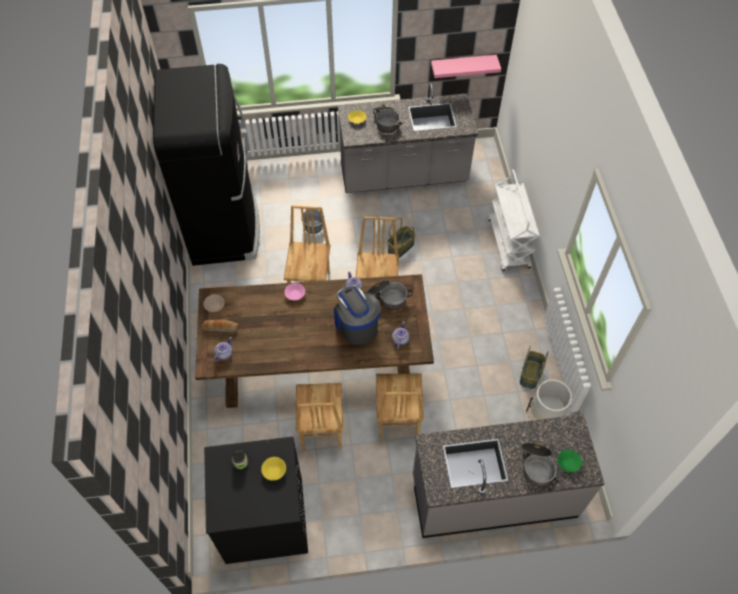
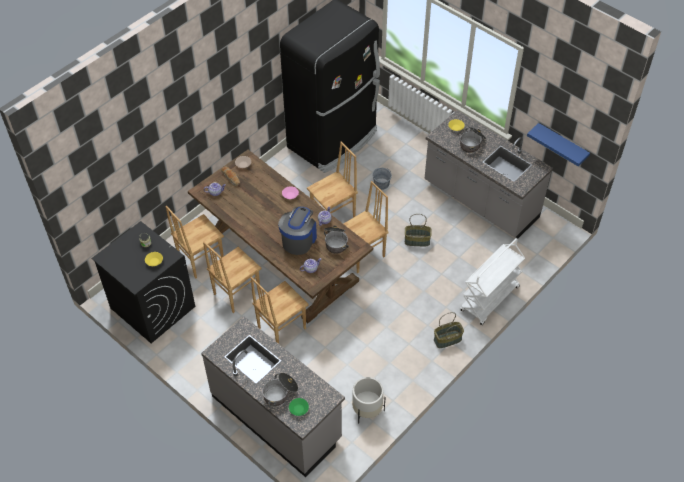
camera: 50 degrees right, 5 degrees down
pink shelf [431,55,501,78] -> blue shelf [527,123,590,166]
basket [520,346,549,389] -> basket moved to [434,312,464,348]
none -> brown chair [165,206,224,279]

